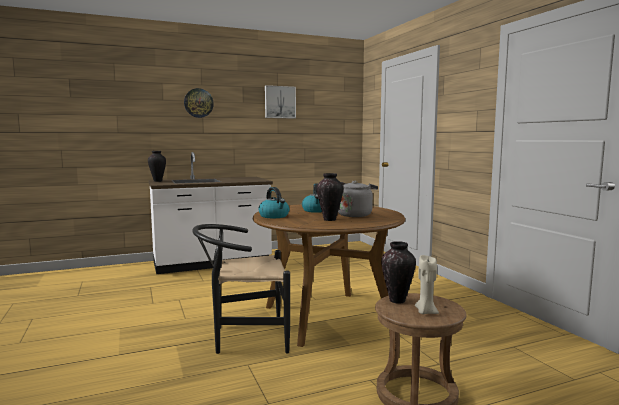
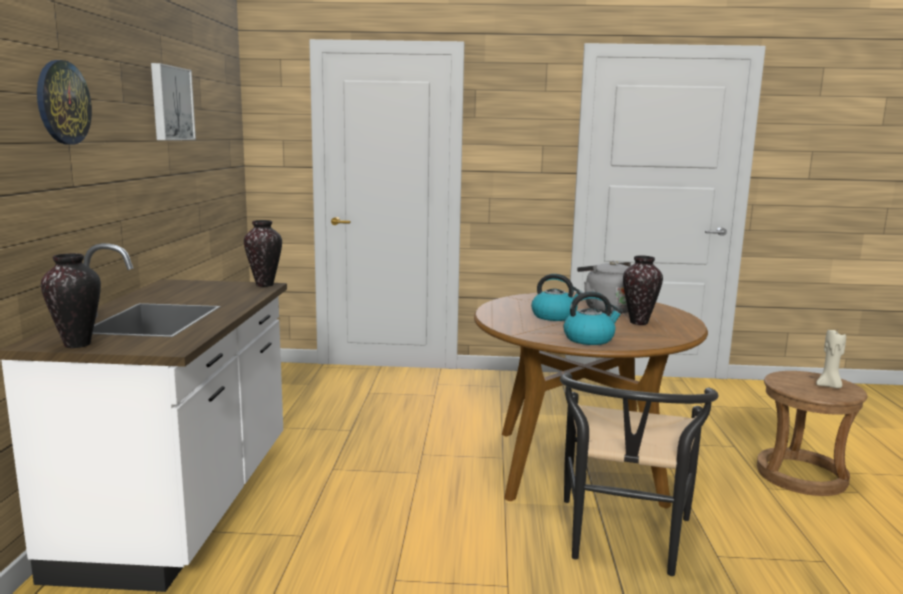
camera: 65 degrees left, 5 degrees up
vase [381,241,416,304] -> vase moved to [244,220,282,287]

